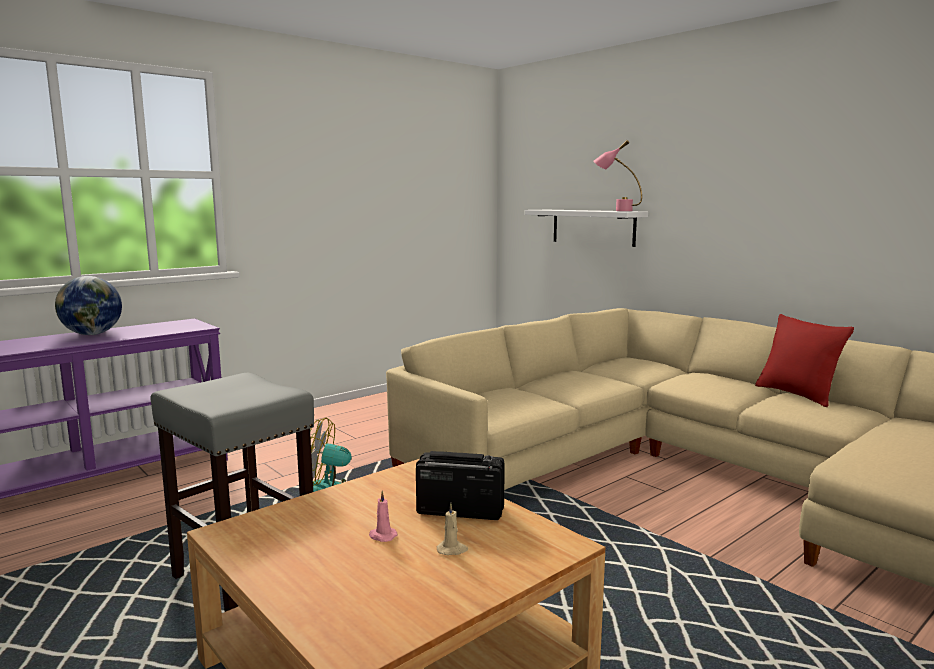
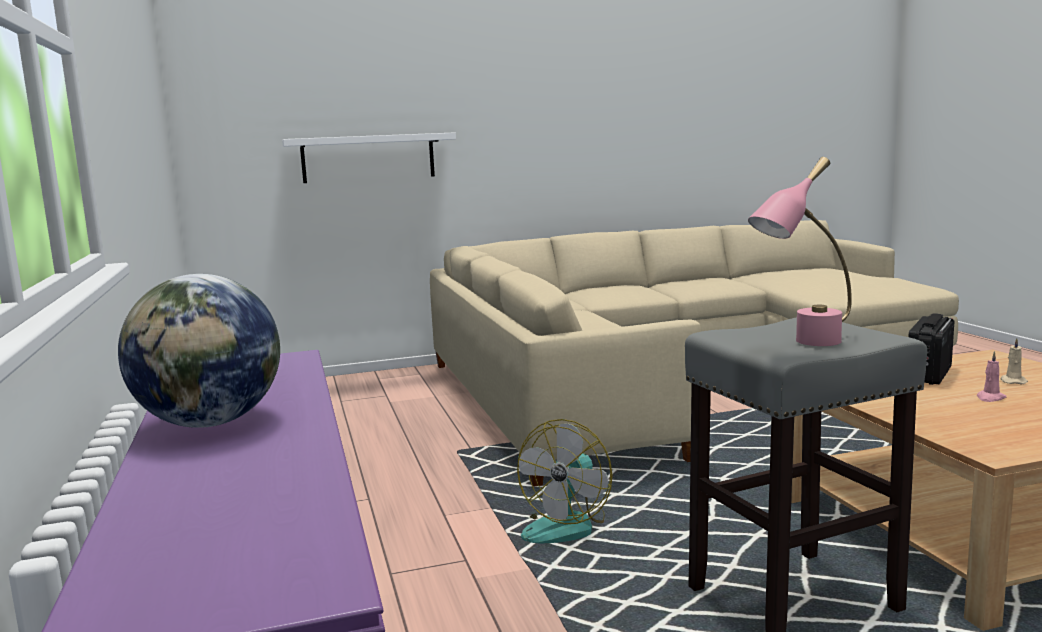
camera: 65 degrees left, 0 degrees up
pink table lamp [593,140,642,211] -> pink table lamp moved to [748,157,852,346]
red pillow [755,314,854,407] -> none

